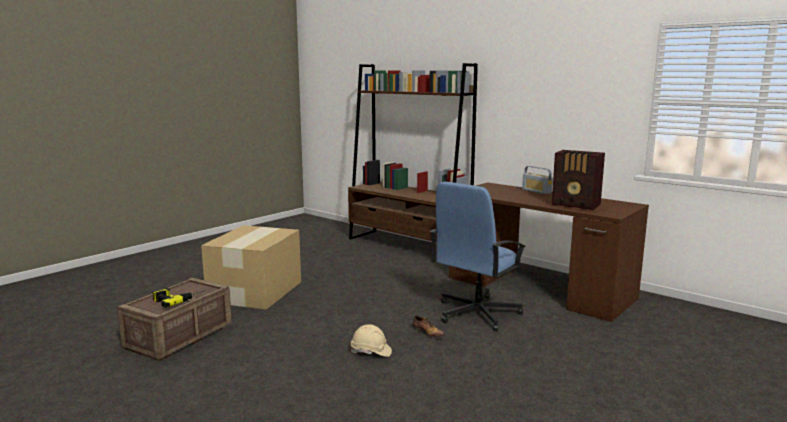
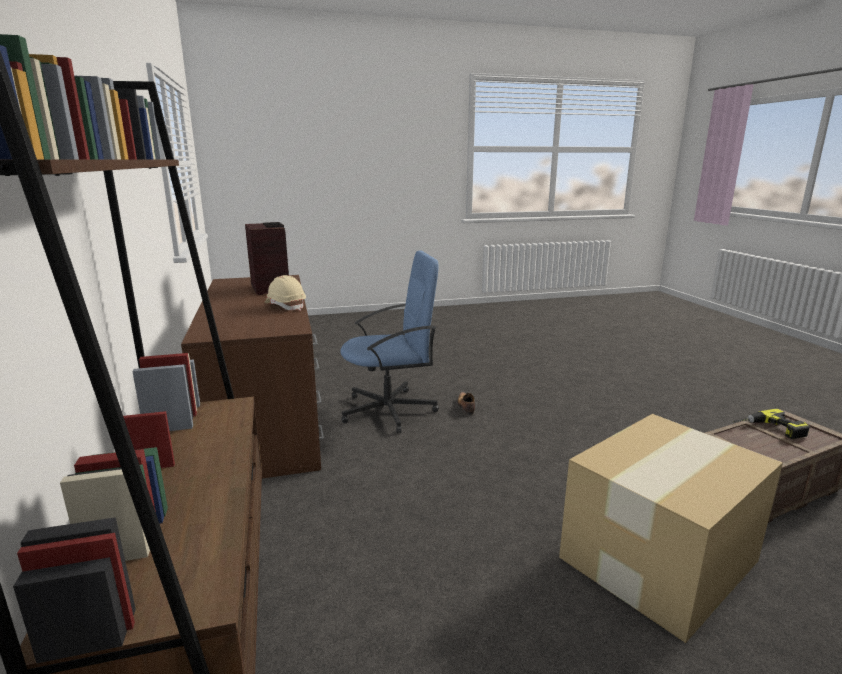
camera: 145 degrees left, 5 degrees up
beige hard hat [351,324,392,357] -> beige hard hat moved to [265,275,306,311]
radio [522,166,553,194] -> none

